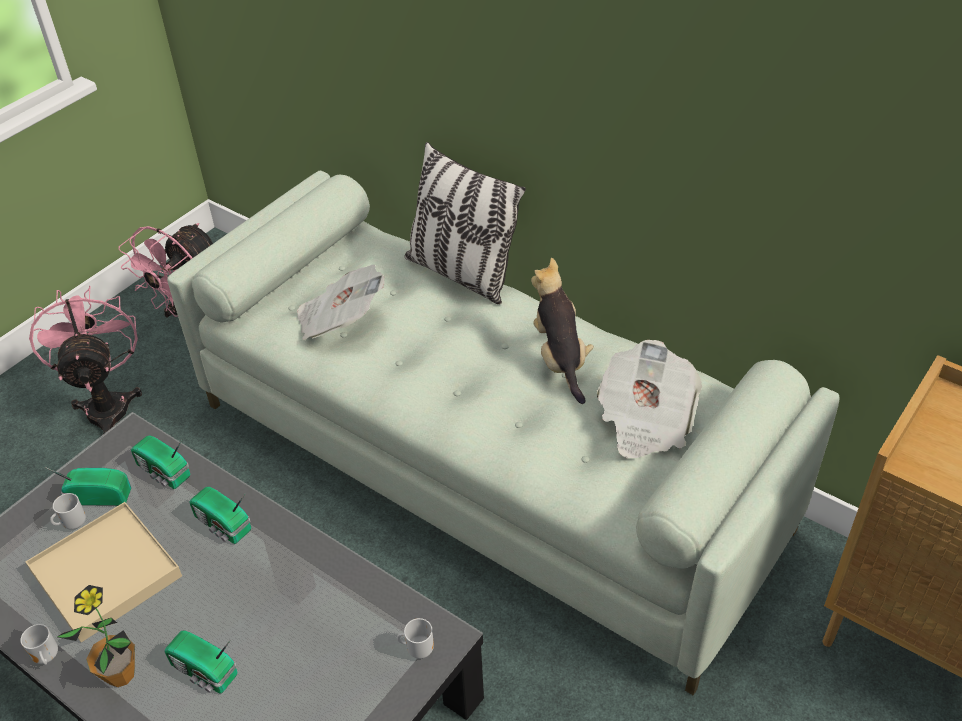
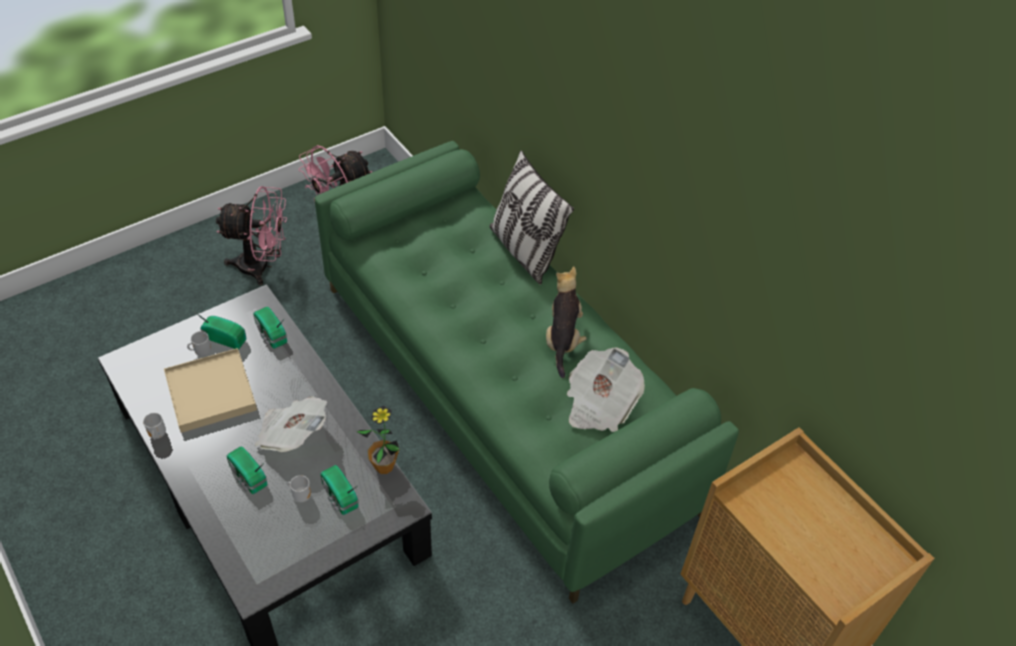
camera: 15 degrees right, 5 degrees up
pink fan [29,286,142,434] -> pink fan turned 90 degrees clockwise [216,186,287,285]
potted plant [57,585,135,687] -> potted plant moved to [357,406,400,474]
white sofa [167,171,840,695] -> green sofa [315,141,739,604]
radio [190,487,251,544] -> radio moved to [321,465,359,515]
newspaper [297,265,385,340] -> newspaper moved to [255,396,327,452]
mug [397,618,434,659] -> mug moved to [287,475,311,502]

